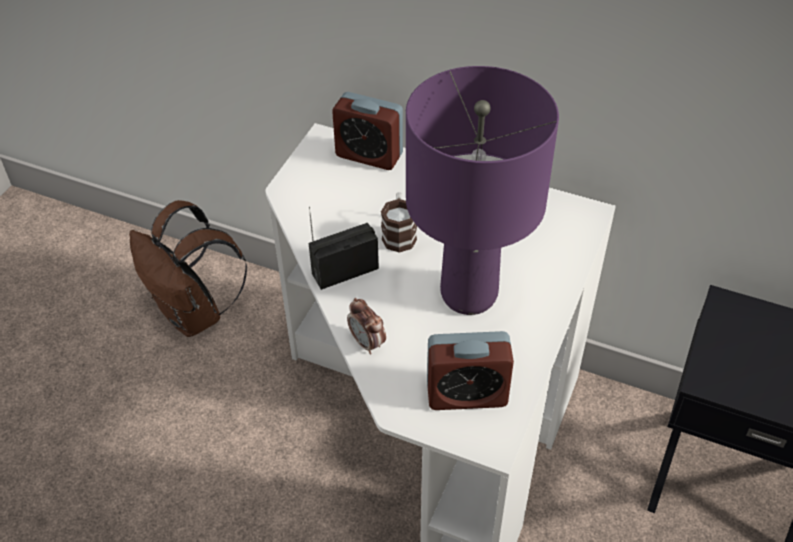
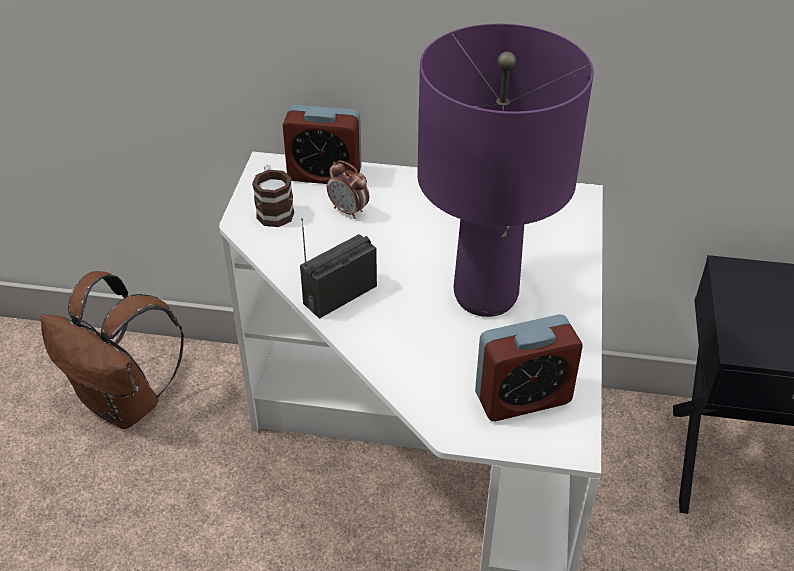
camera: 15 degrees left, 5 degrees down
alarm clock [347,298,386,354] -> alarm clock moved to [327,160,369,219]
mug [381,192,417,253] -> mug moved to [252,165,295,227]

